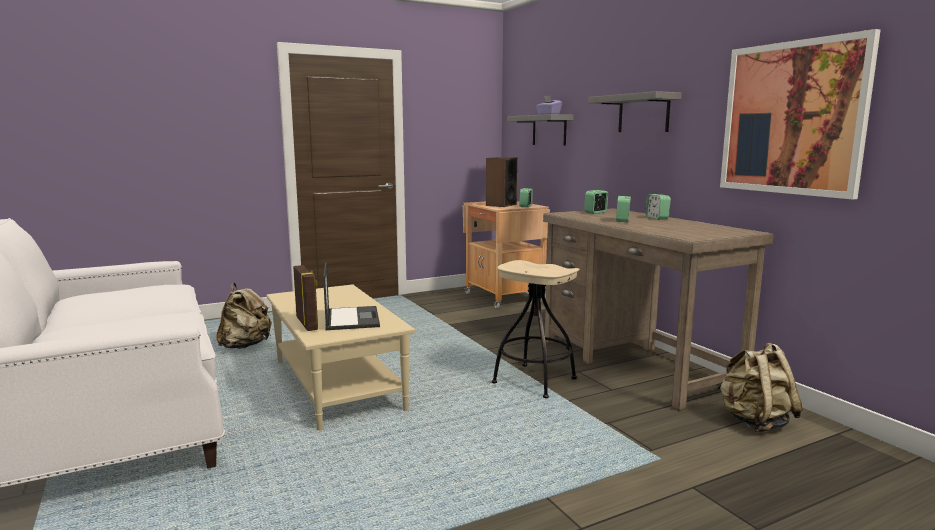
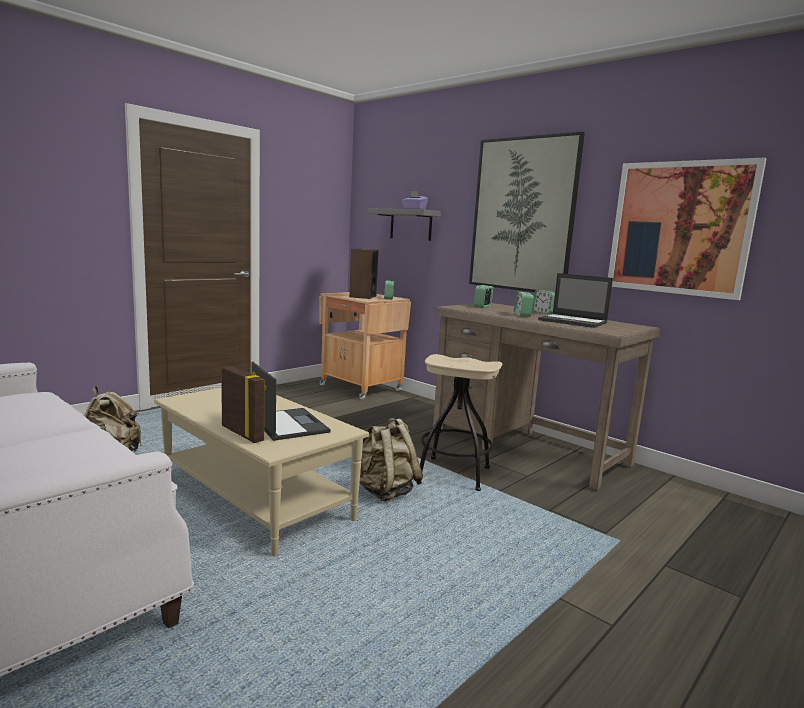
camera: 20 degrees left, 0 degrees up
grey shelf [588,91,682,132] -> picture [469,132,585,292]
beige backpack [717,343,803,432] -> beige backpack moved to [359,418,423,502]
none -> laptop [538,273,613,328]

